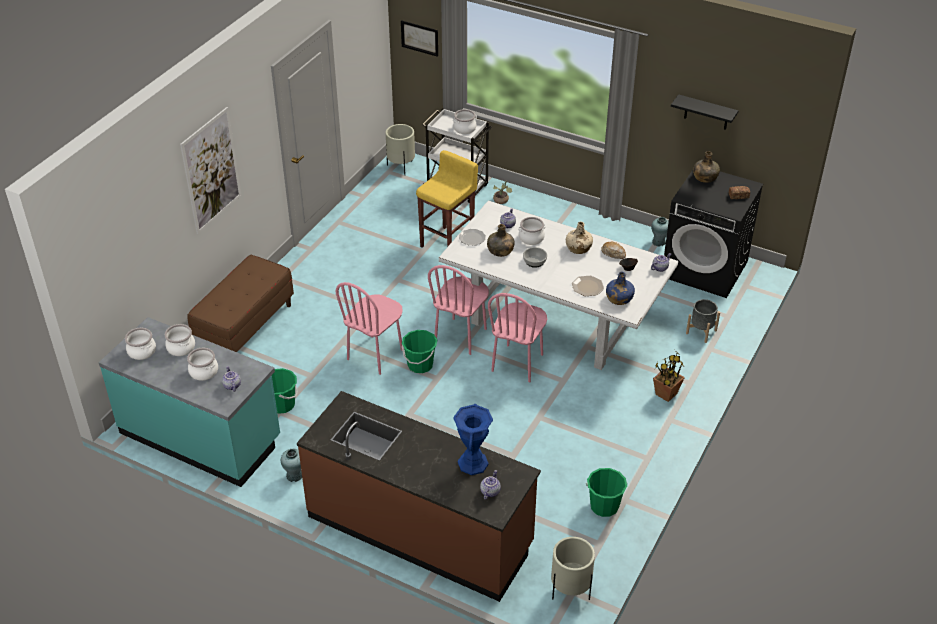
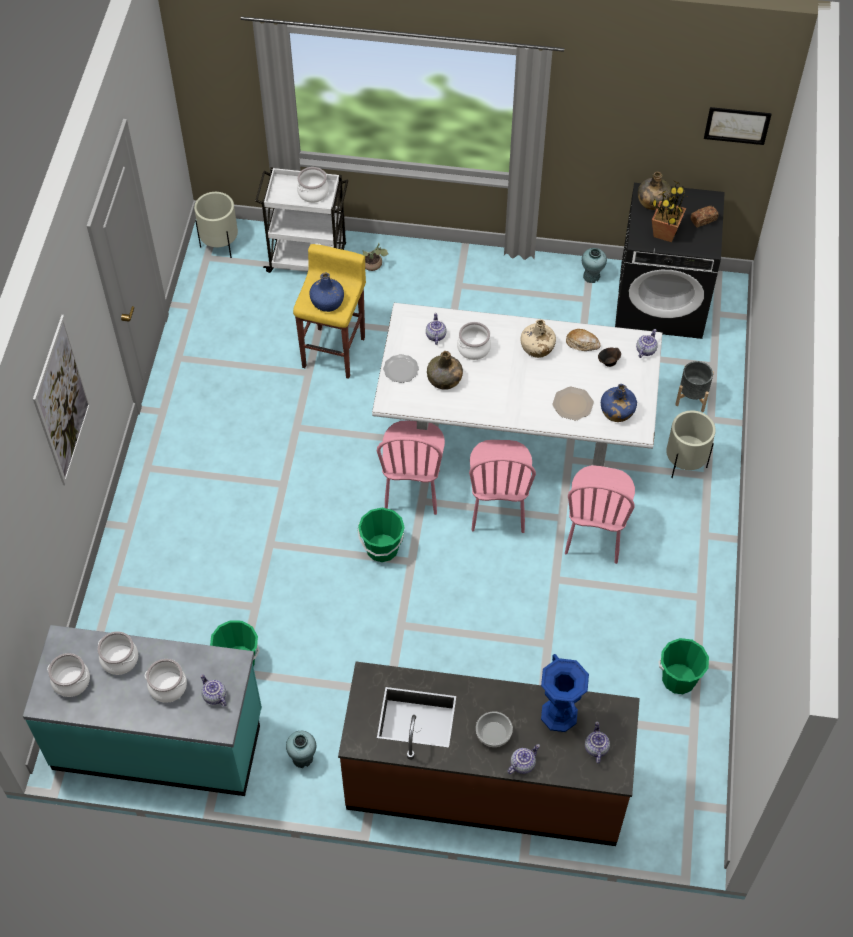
camera: 20 degrees left, 15 degrees up
brown bench [187,255,294,352] -> none
pink chair [336,282,403,375] -> pink chair moved to [565,465,635,564]
picture [401,20,438,57] -> picture moved to [704,107,772,145]
bowl [523,247,547,268] -> bowl moved to [476,711,513,747]
beige planter [551,537,595,600] -> beige planter moved to [666,411,716,478]
potted plant [653,351,685,402] -> potted plant moved to [652,180,687,242]
black shelf [671,94,739,130] -> none
none -> blue bottle [309,272,344,312]
none -> teapot [507,744,540,774]

